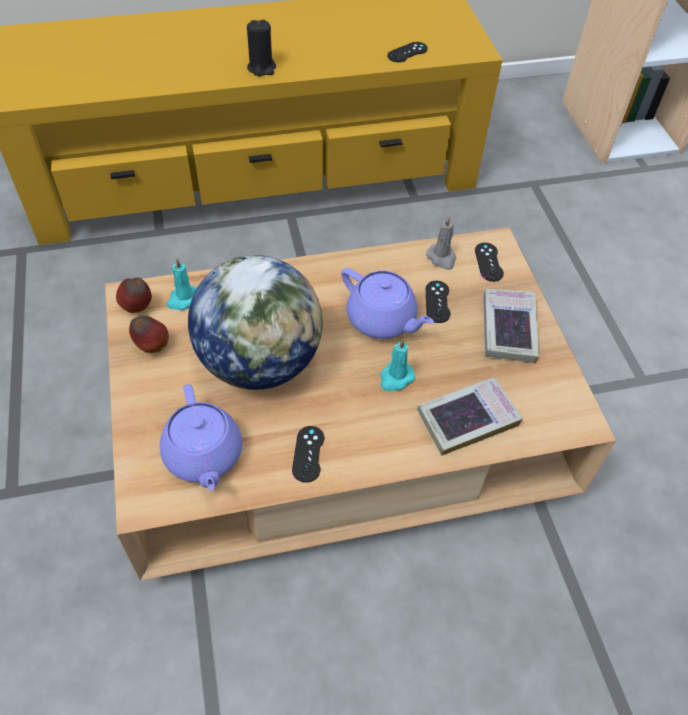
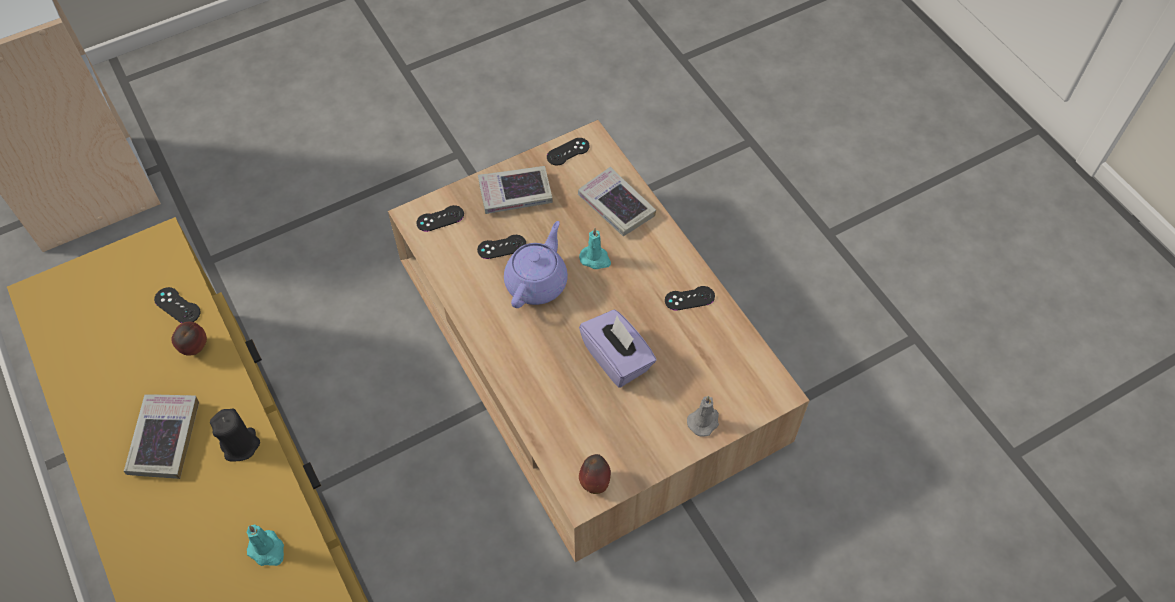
camera: 105 degrees left, 5 degrees up
apple [129,316,169,353] -> apple moved to [171,322,207,356]
purple teapot [160,384,242,490] -> none
turquoise candle [167,258,197,310] -> turquoise candle moved to [247,525,284,566]
globe [188,255,323,390] -> purple tissue box [579,310,656,388]
grey candle [426,216,456,270] -> grey candle moved to [687,396,719,437]
none -> book [124,394,199,479]
none -> black game controller [547,138,590,166]

